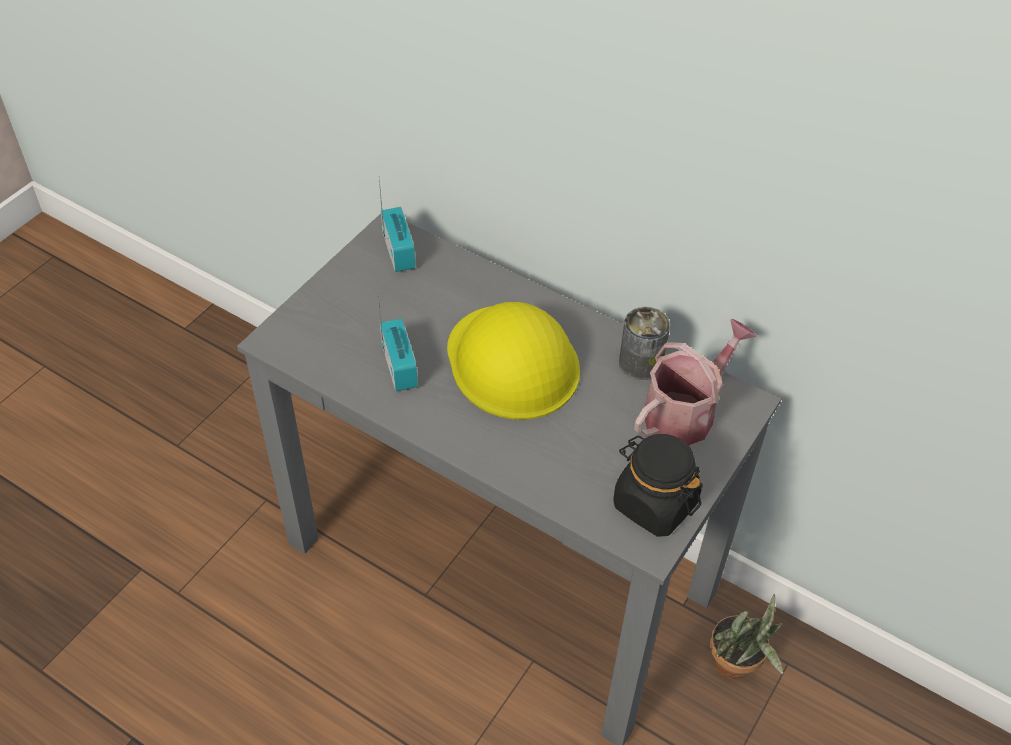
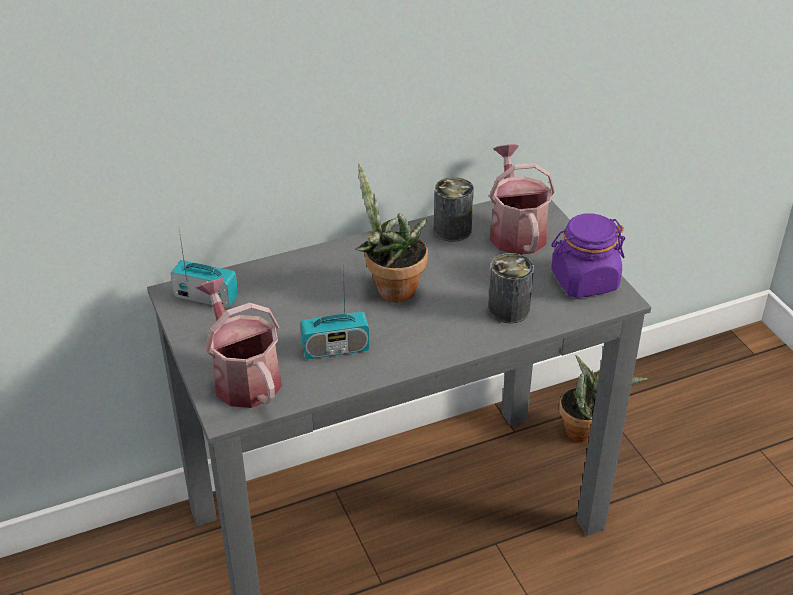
camera: 55 degrees left, 10 degrees down
radio [378,295,418,391] -> radio turned 150 degrees clockwise [301,269,369,359]
yellow hard hat [447,302,580,420] -> potted plant [355,162,428,302]
black jar [613,434,703,537] -> purple jar [551,213,625,298]
none -> watering can [196,278,282,408]
none -> can [488,253,534,323]

